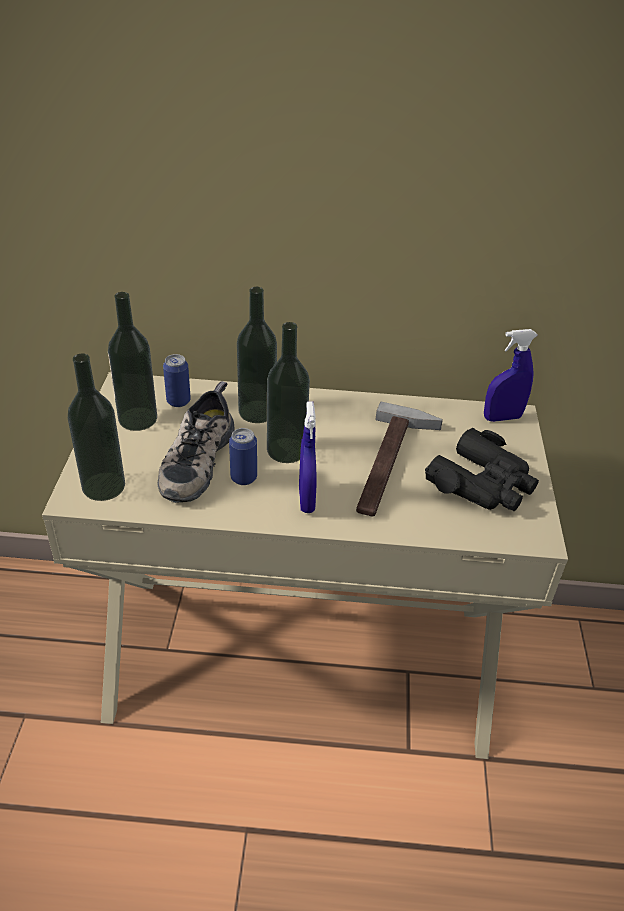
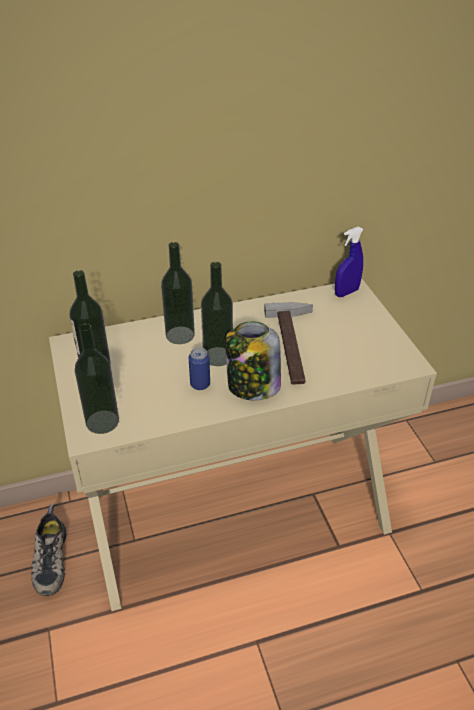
camera: 20 degrees left, 0 degrees up
shoe [157,381,235,503] -> shoe moved to [31,504,66,596]
can [163,354,191,407] -> none
blue spray bottle [299,402,316,513] -> jar [225,322,281,400]
black binoculars [425,428,539,511] -> none

